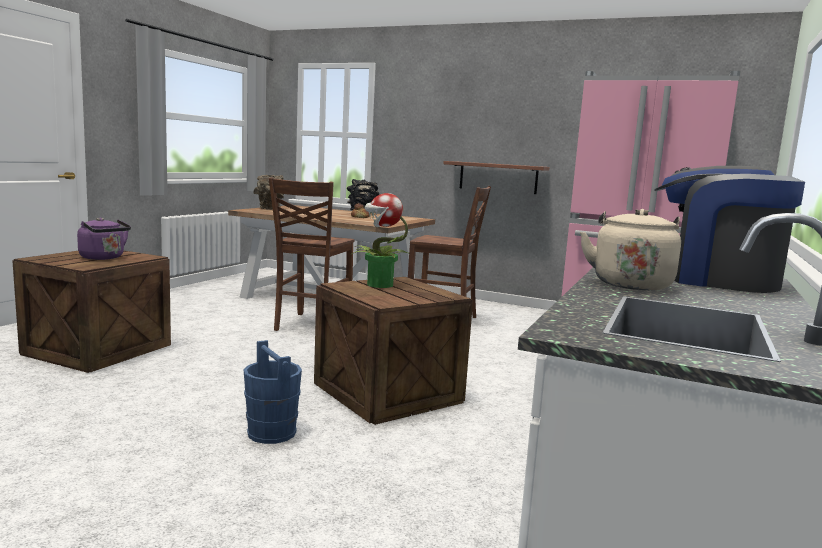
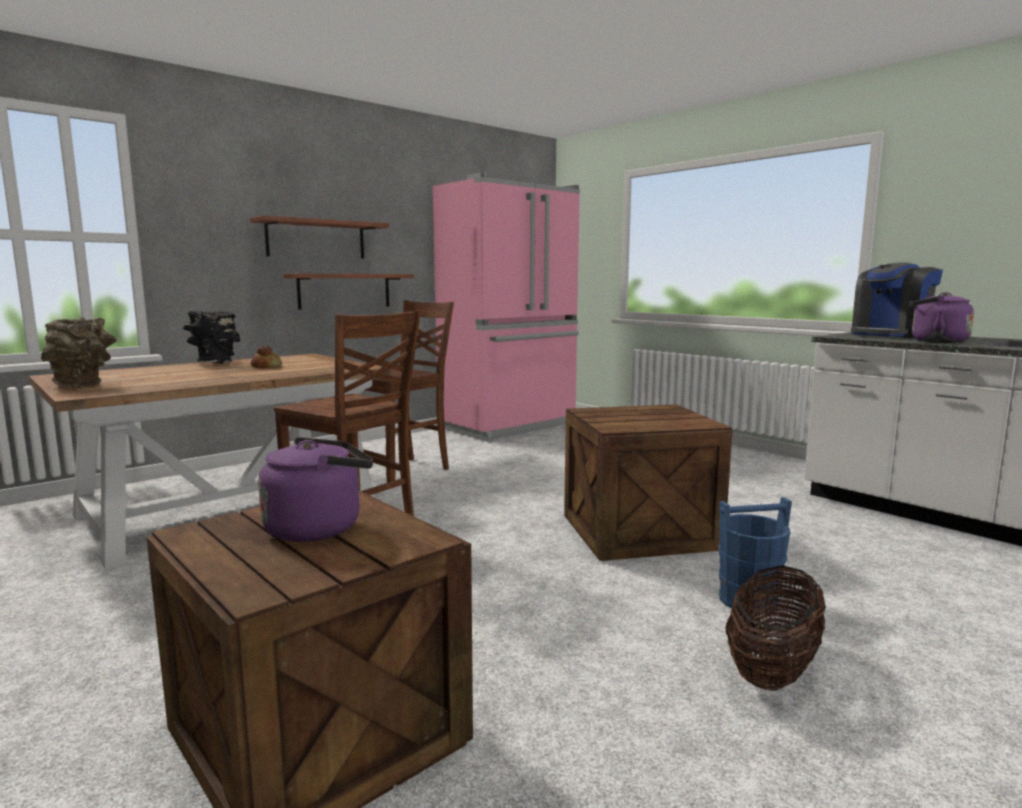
camera: 65 degrees left, 0 degrees up
potted plant [350,193,408,288] -> none
beige kettle [580,209,681,290] -> purple kettle [909,292,974,343]
none -> shelf [250,215,389,259]
none -> basket [725,565,826,691]

